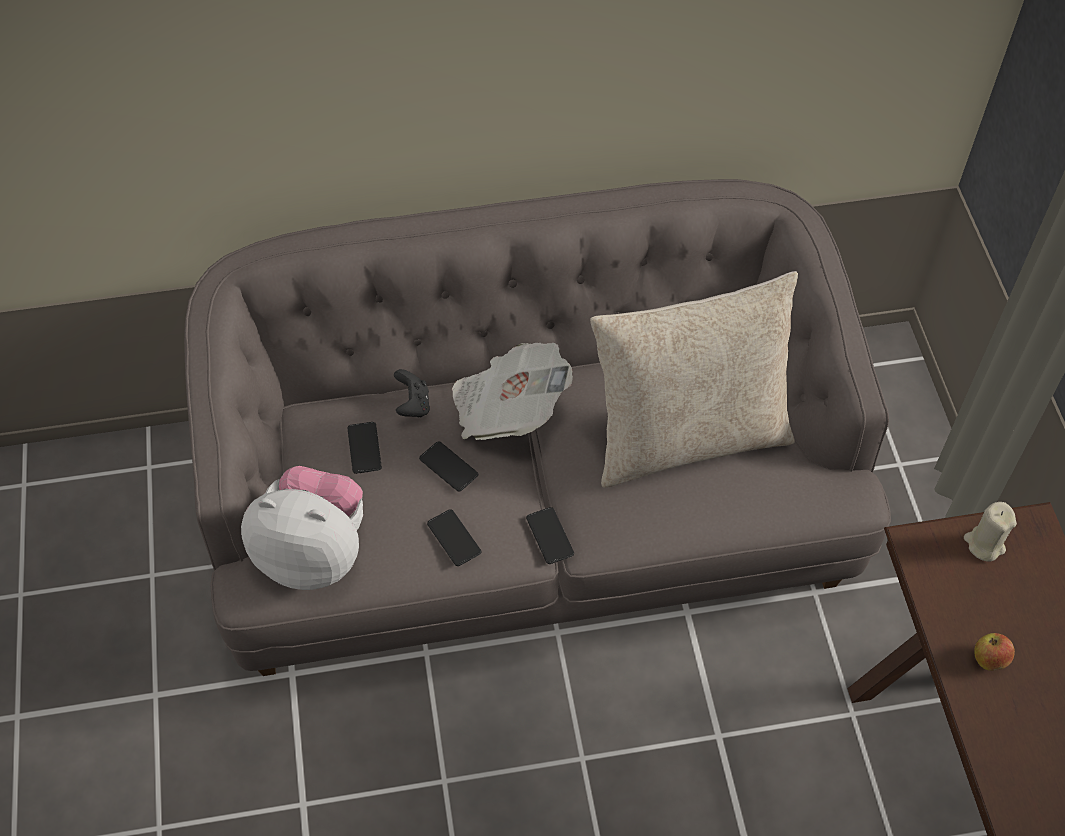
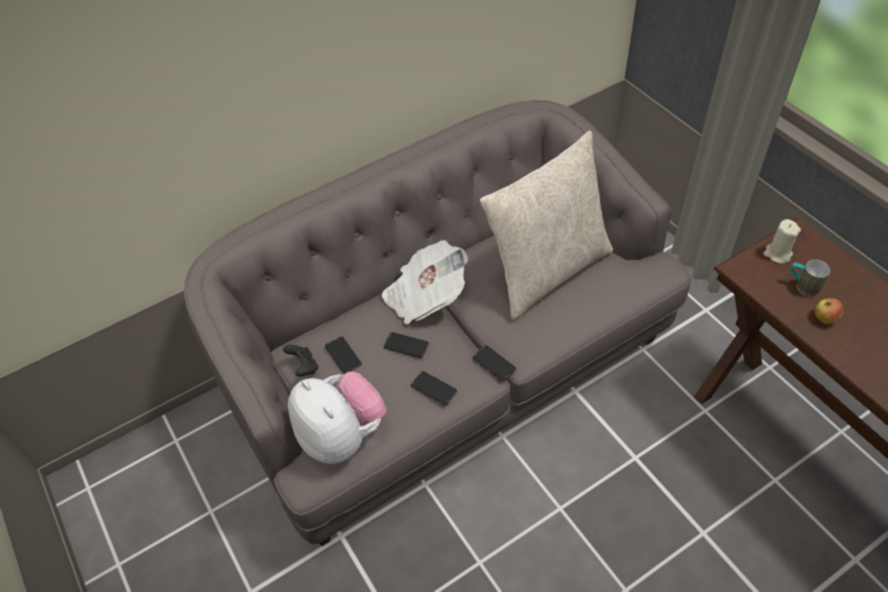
camera: 20 degrees left, 5 degrees down
plush toy [241,466,363,590] -> plush toy turned 60 degrees clockwise [288,372,387,464]
black game controller [394,369,430,417] -> black game controller moved to [283,345,318,377]
none -> mug [791,259,831,297]

